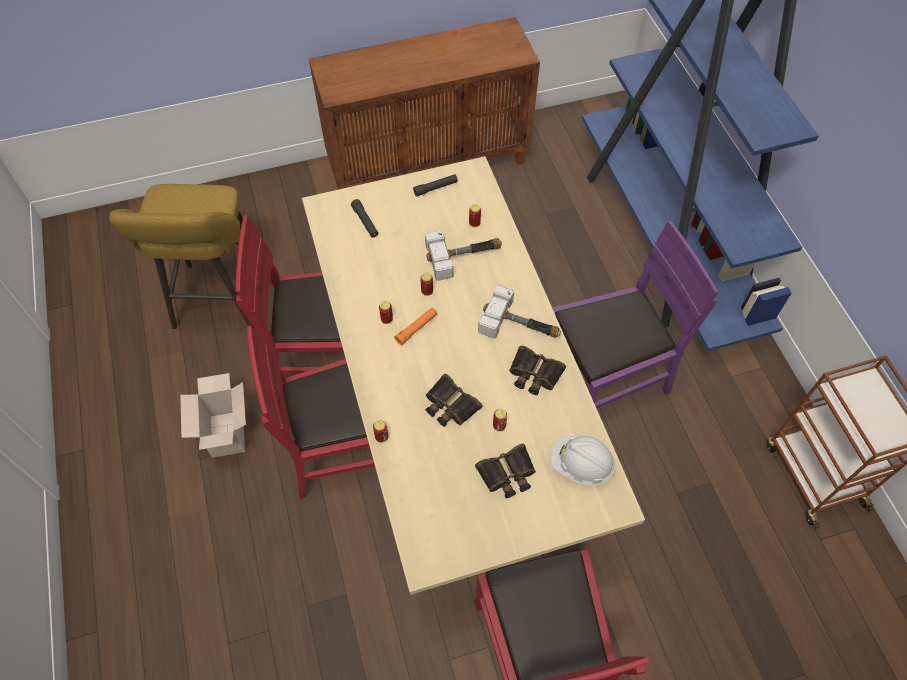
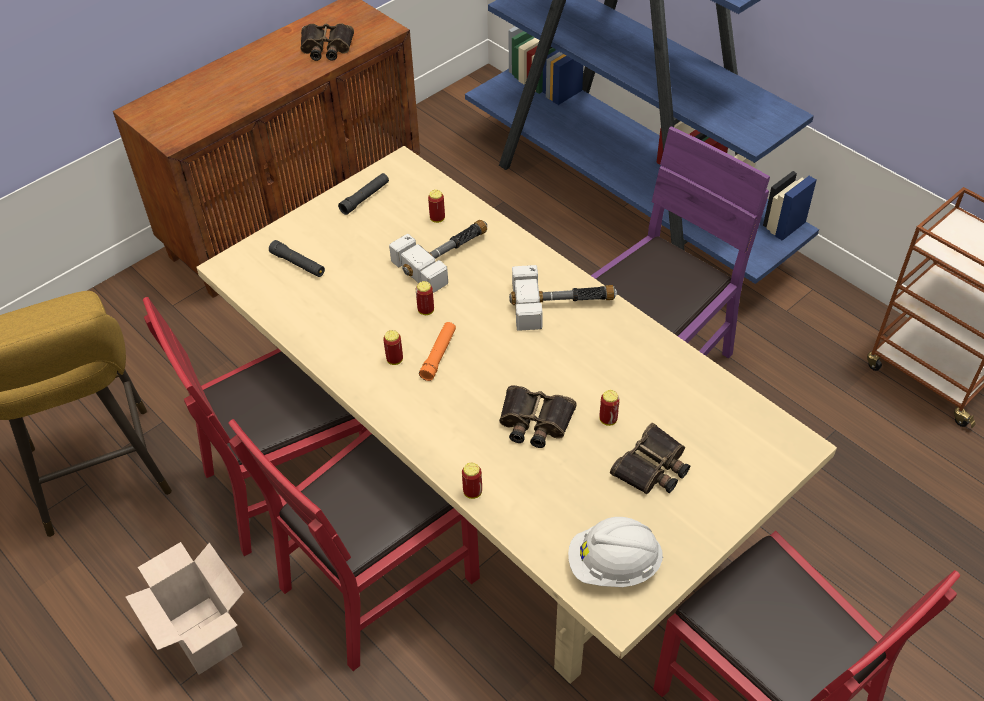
camera: 25 degrees left, 10 degrees down
binoculars [509,346,566,395] -> binoculars moved to [300,23,354,61]
white hard hat [551,436,616,486] -> white hard hat moved to [568,517,663,587]

